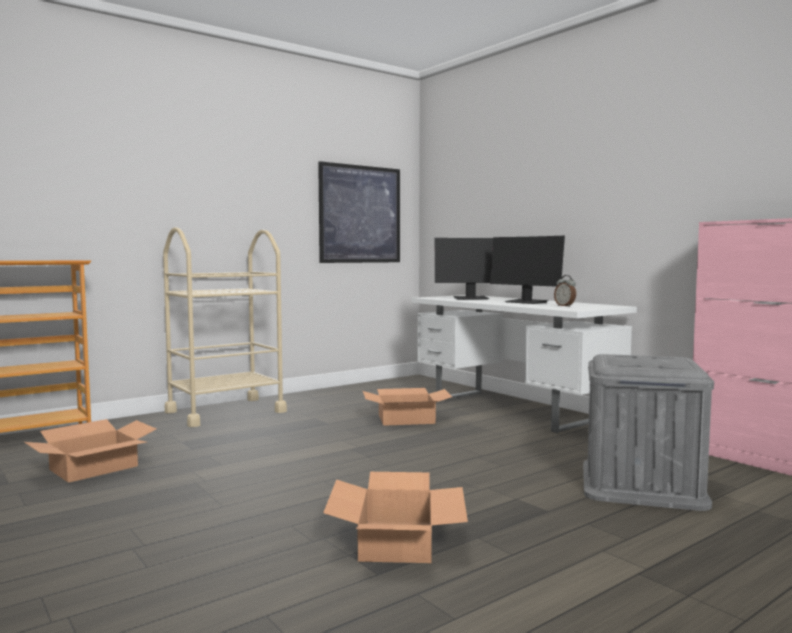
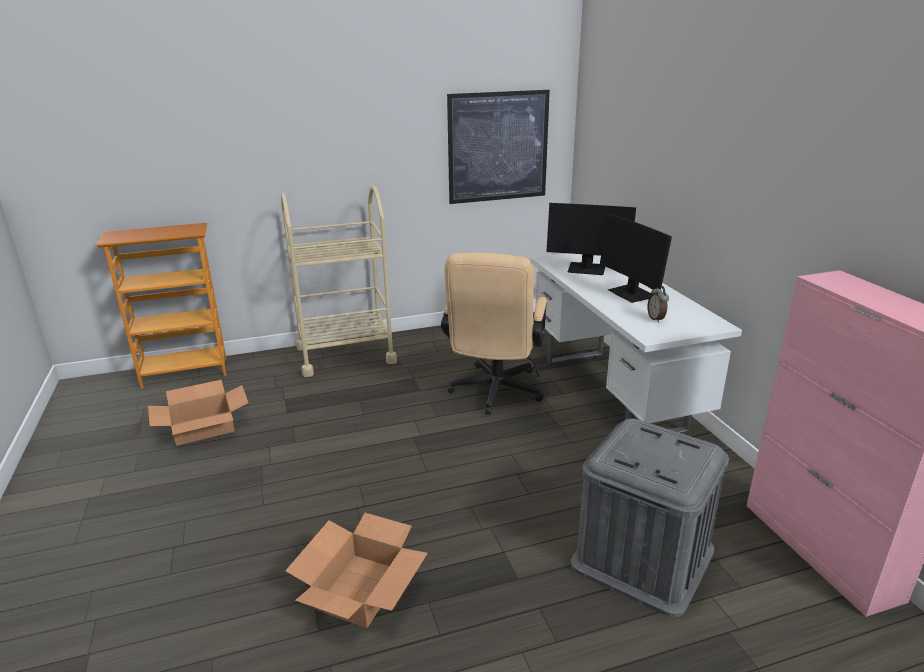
camera: 20 degrees right, 20 degrees up
cardboard box [363,388,452,426] -> beige office chair [441,253,547,415]

